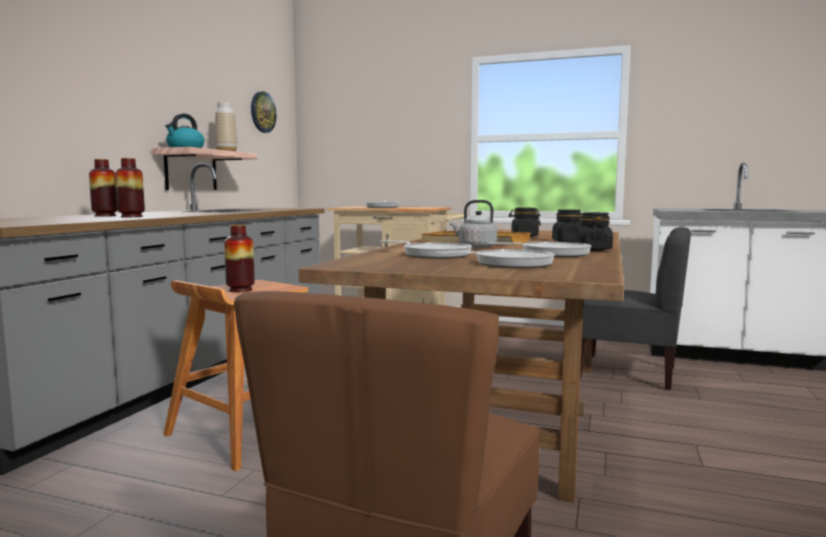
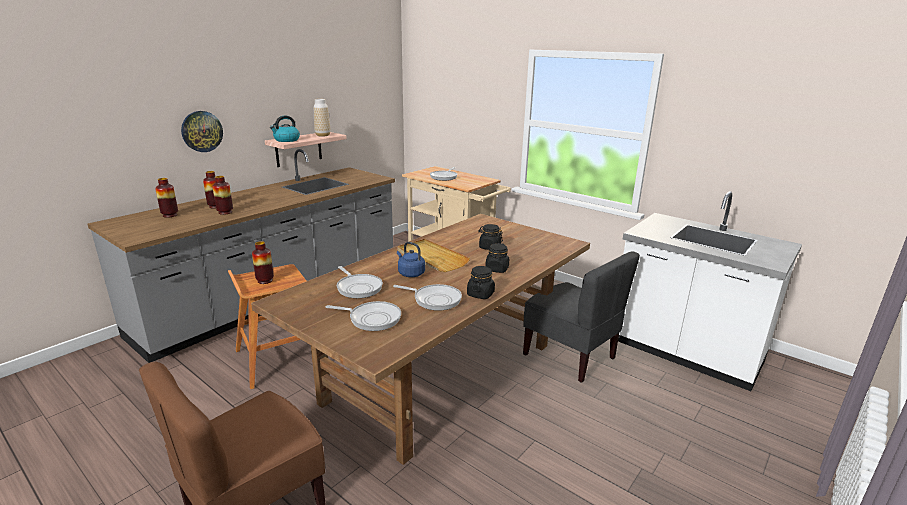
camera: 20 degrees right, 15 degrees up
wall clock [251,91,276,133] -> wall clock moved to [181,111,223,152]
grey kettle [450,200,497,249] -> blue kettle [397,242,425,277]
none -> vase [155,178,178,218]

